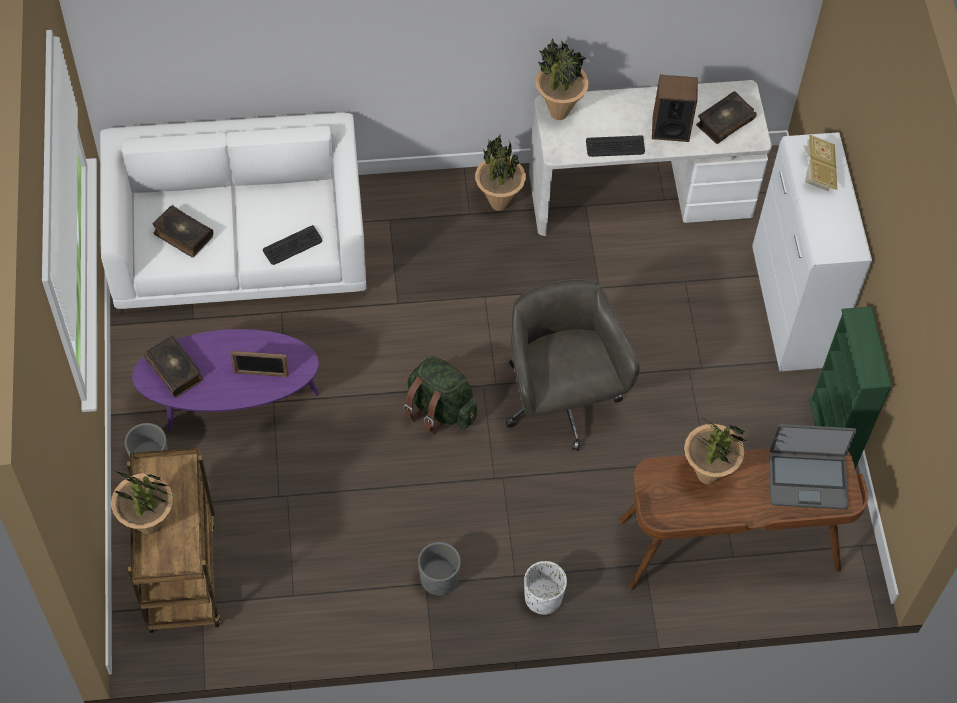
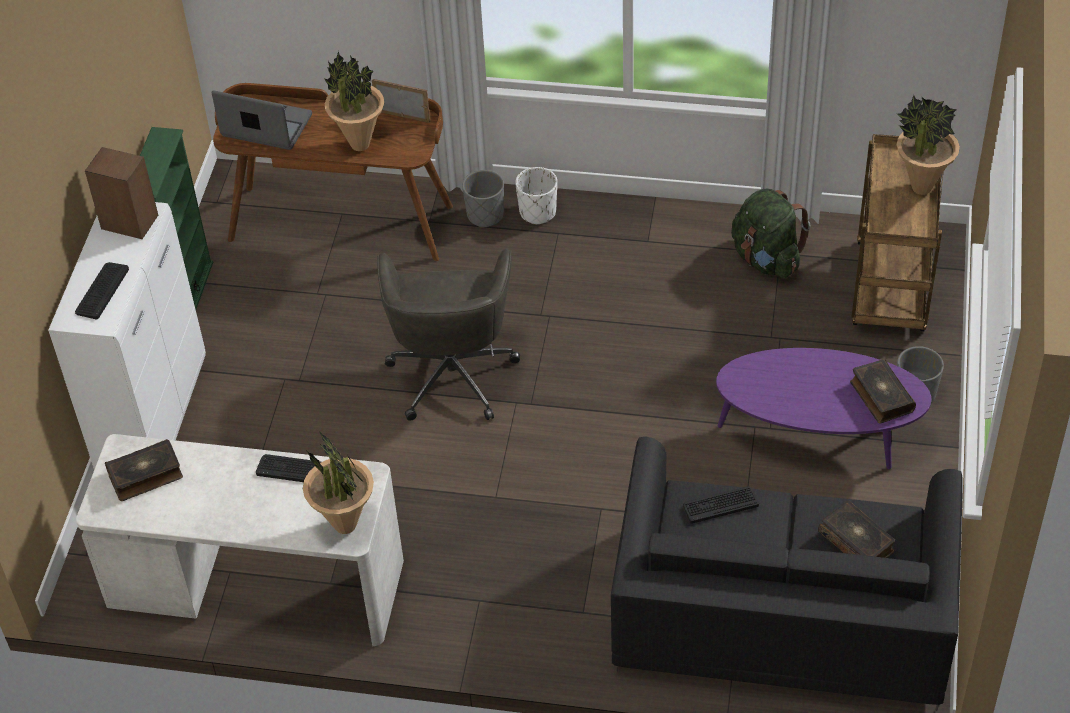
camera: 160 degrees left, 10 degrees down
white sofa [100,113,367,314] -> black sofa [611,436,963,711]
picture frame [230,351,289,377] -> picture frame moved to [372,79,430,123]
green backpack [404,356,477,434] -> green backpack moved to [731,188,811,279]
grey planter [418,542,461,596] -> grey planter moved to [462,170,504,228]
potted plant [475,134,526,211] -> none
speaker [652,75,698,142] -> speaker moved to [85,147,158,239]
book [803,135,837,192] -> keyboard [75,262,129,320]

